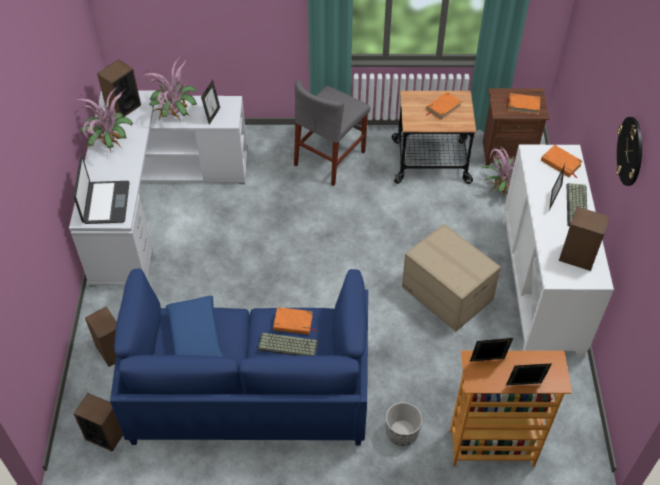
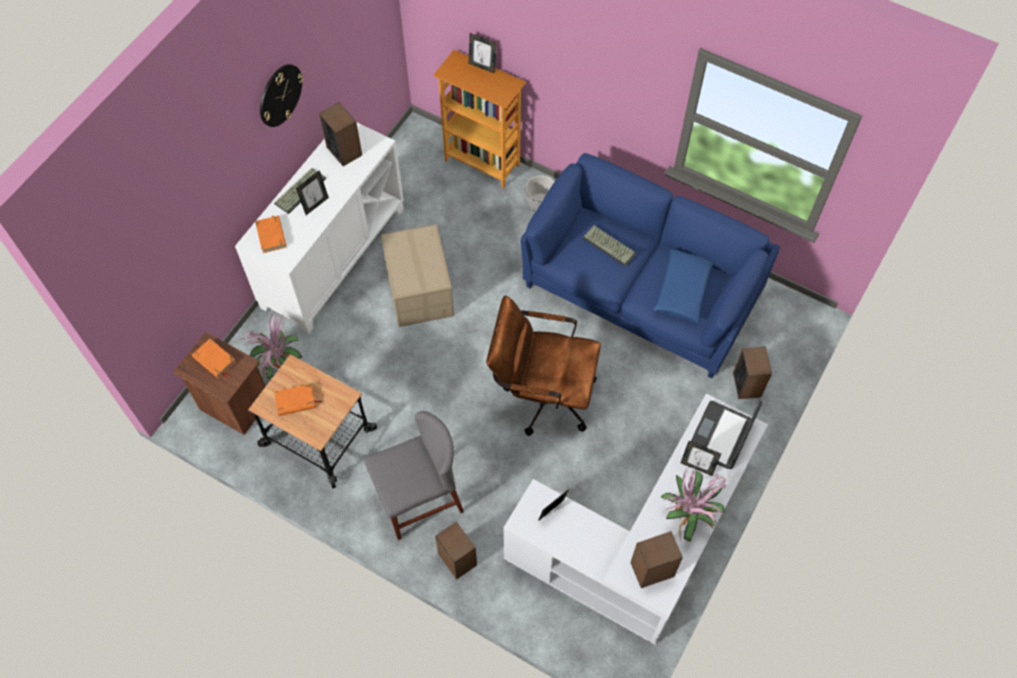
camera: 150 degrees left, 10 degrees up
speaker [73,393,123,452] -> speaker moved to [435,522,477,579]
potted plant [143,58,197,123] -> none
orange book [273,307,316,335] -> none
picture frame [470,338,513,362] -> picture frame moved to [681,441,721,476]
none -> brown office chair [486,295,601,436]

